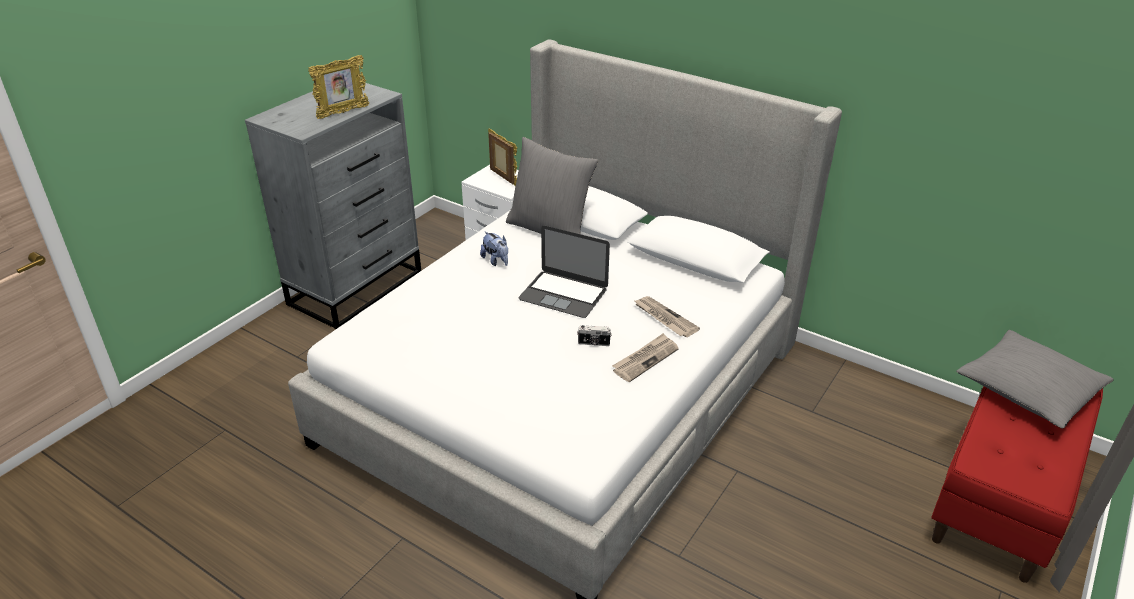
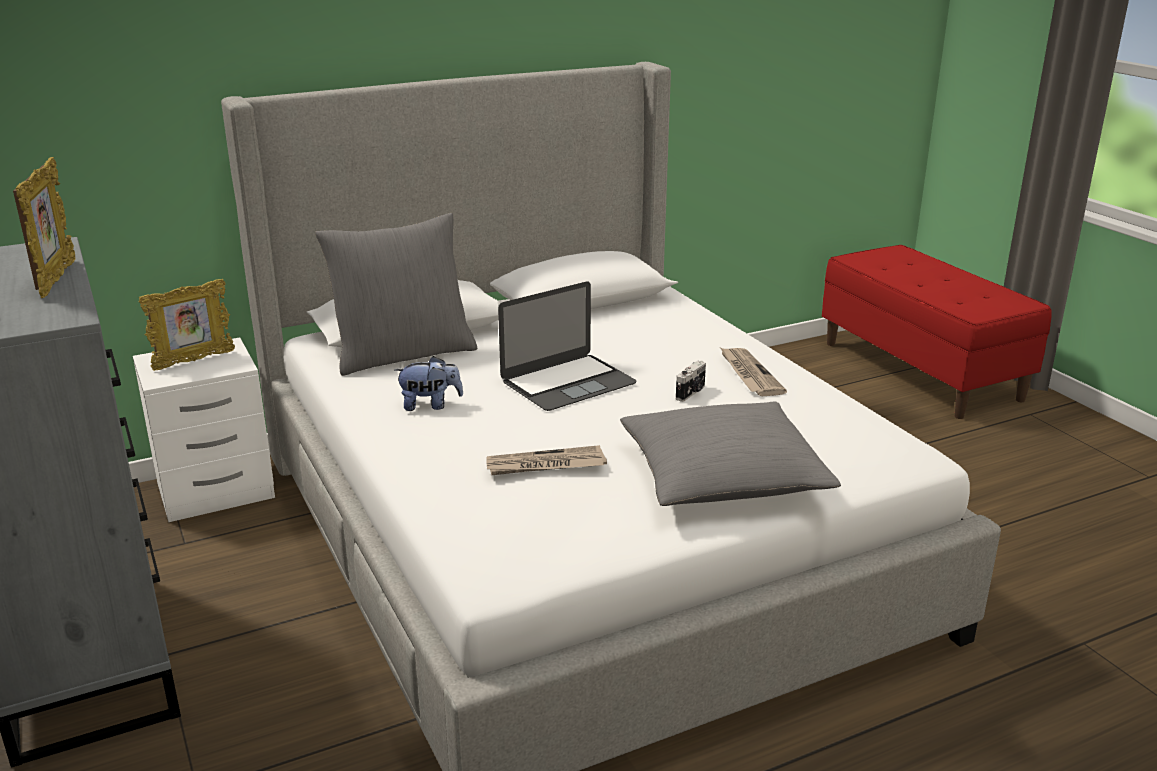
camera: 60 degrees left, 10 degrees down
picture frame [488,128,517,186] -> picture frame turned 150 degrees clockwise [139,279,235,371]
newspaper [633,296,700,337] -> newspaper moved to [486,445,607,475]
grey pillow [956,330,1114,429] -> grey pillow moved to [620,402,841,506]

